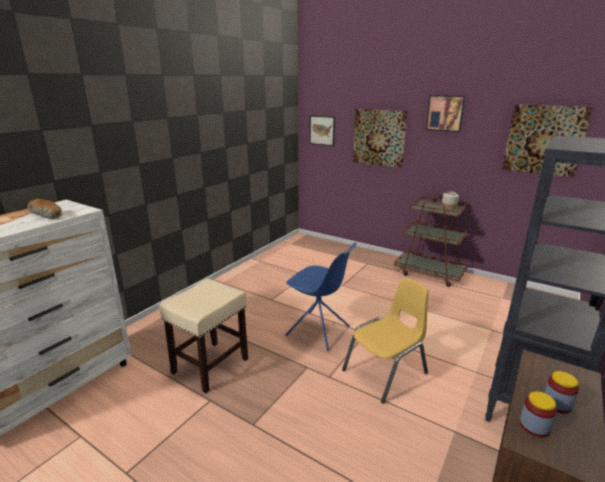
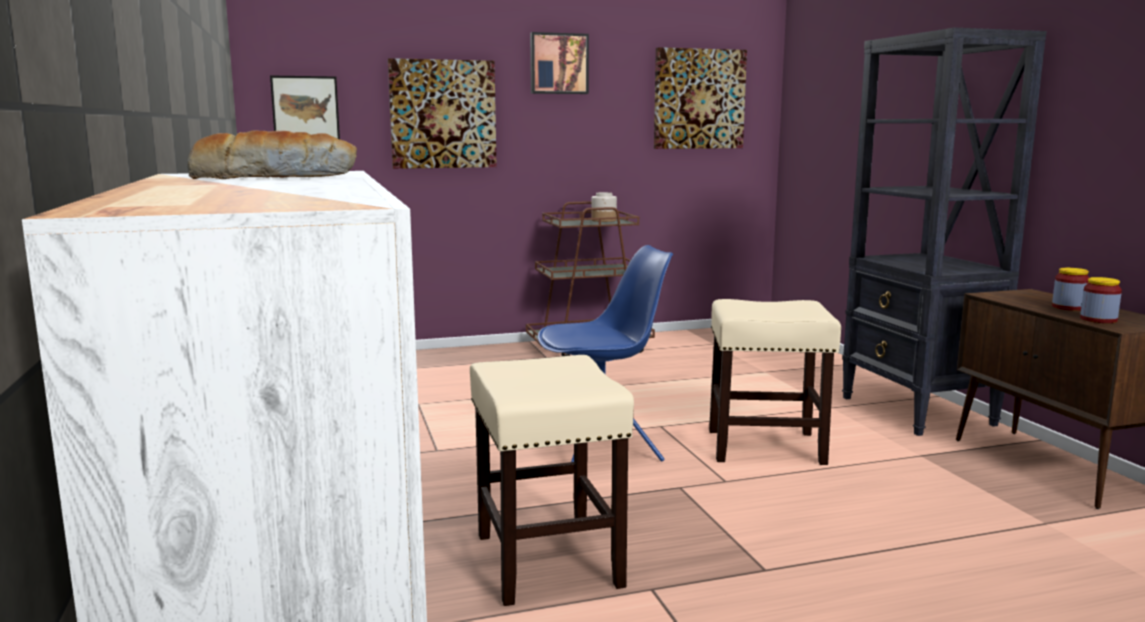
camera: 50 degrees left, 10 degrees down
yellow chair [342,278,429,404] -> beige stool [709,299,841,465]

